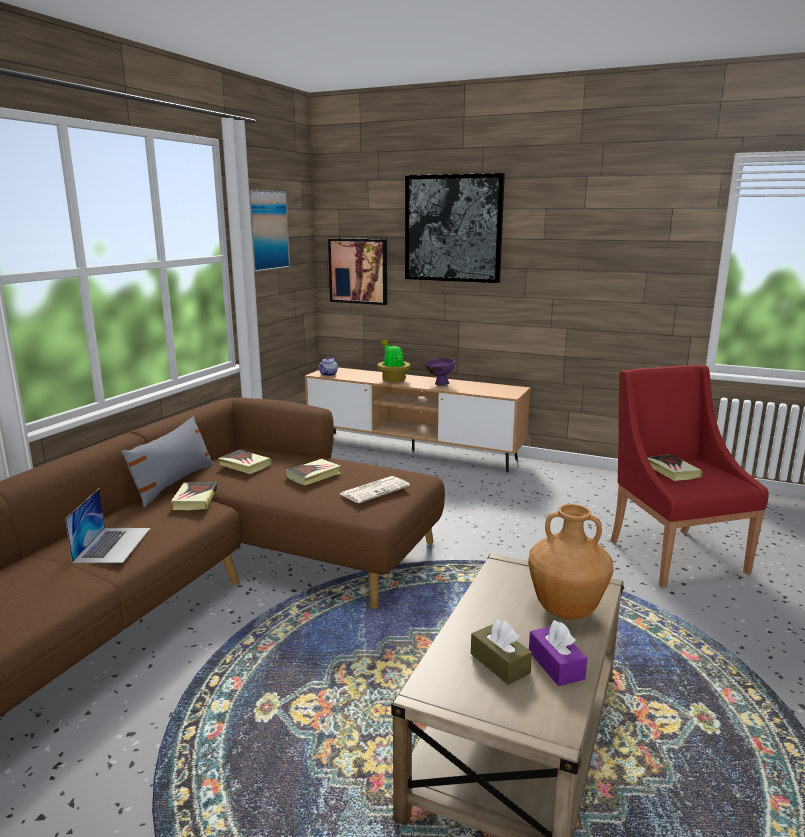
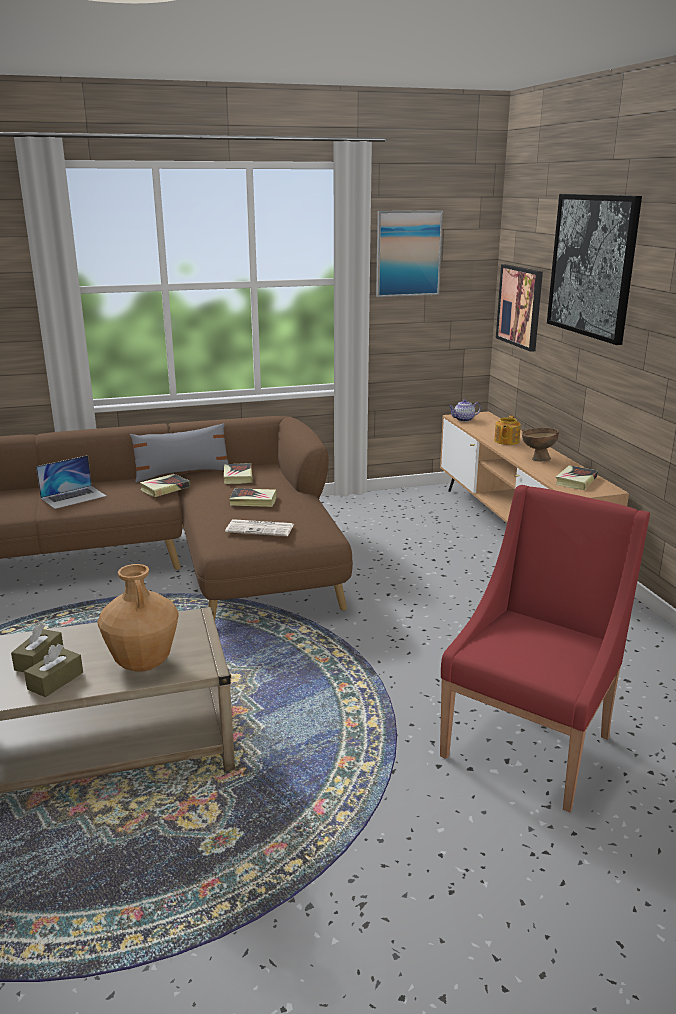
camera: 50 degrees right, 5 degrees up
potted plant [377,340,411,382] -> teapot [494,415,521,445]
purple bowl [425,358,455,386] -> brown bowl [521,428,559,462]
purple tissue box [529,620,587,686] -> brown tissue box [24,644,83,697]
book [647,454,702,481] -> book moved to [556,465,598,490]

